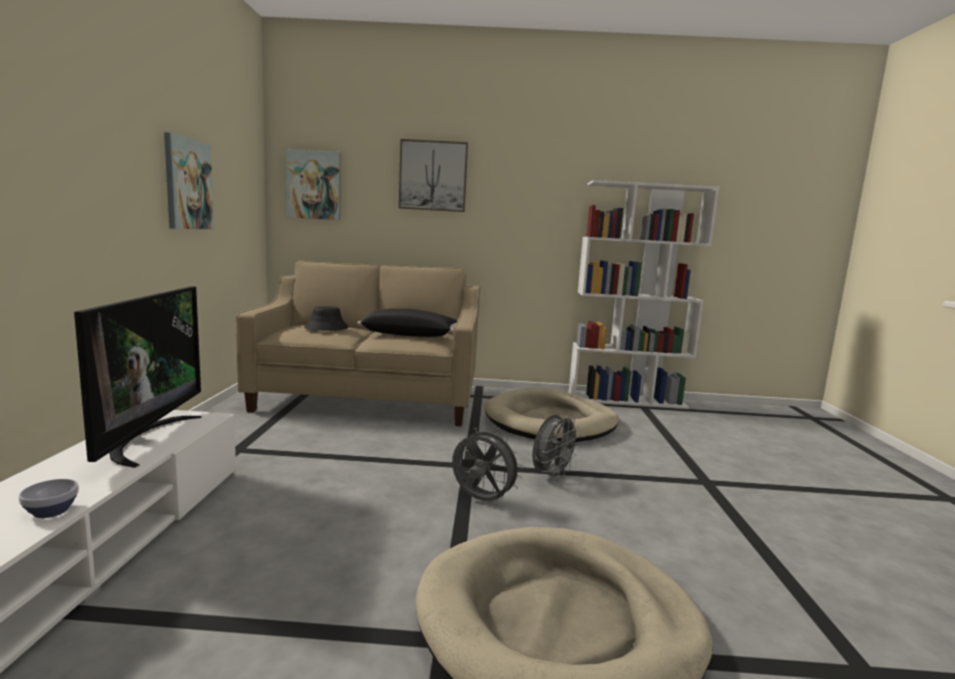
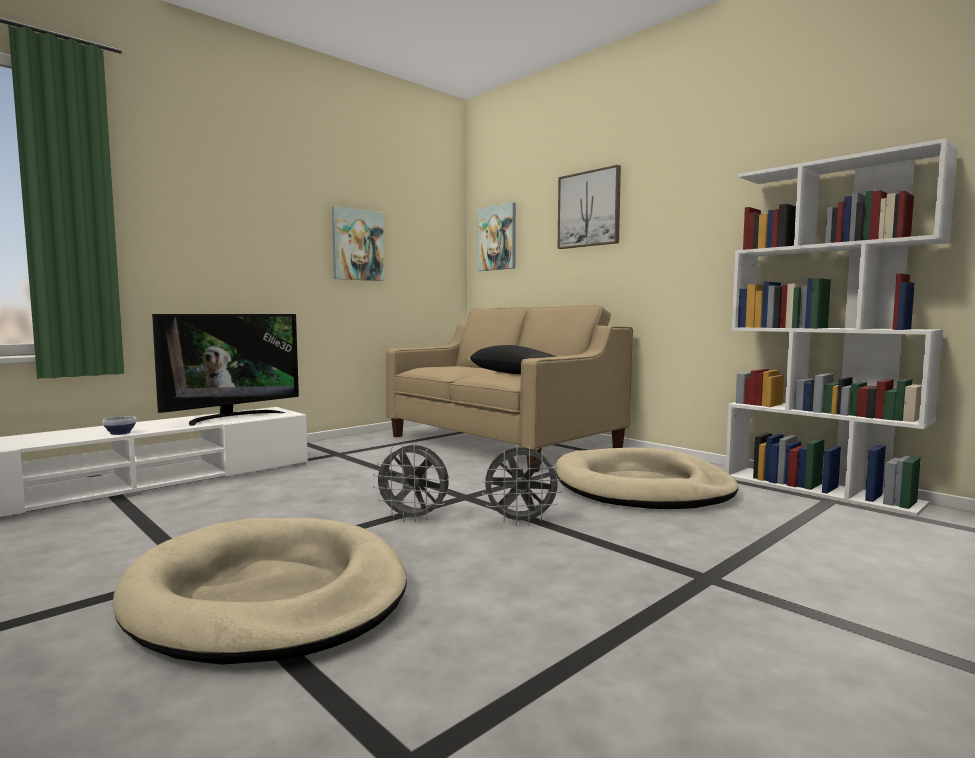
camera: 45 degrees right, 5 degrees down
black hat [304,306,348,331] -> none
grey fan [452,427,523,501] -> grey fan turned 120 degrees clockwise [372,443,449,523]

